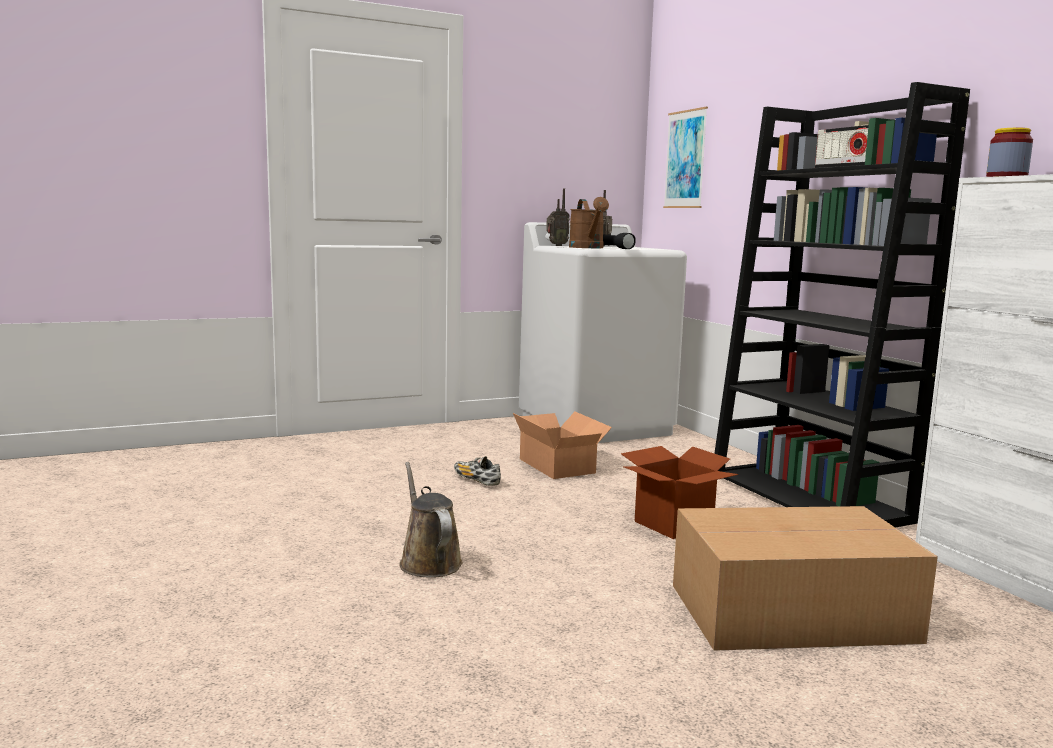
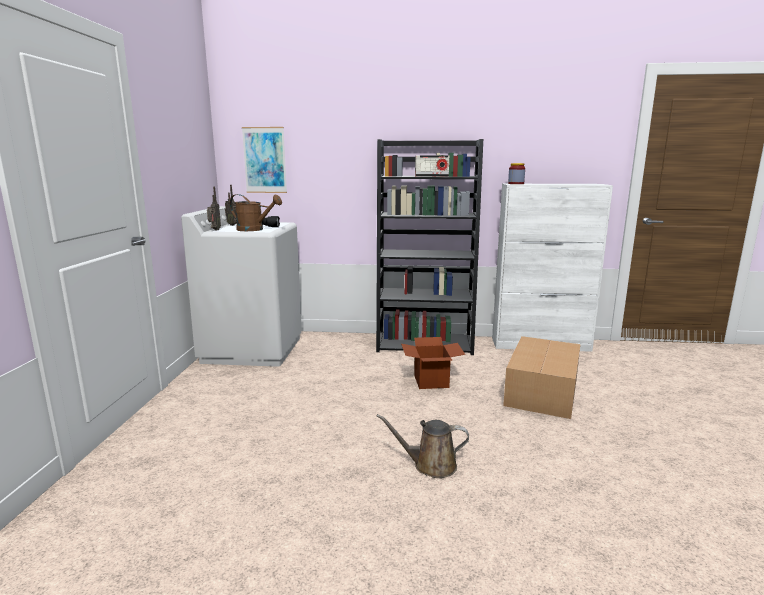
camera: 60 degrees left, 5 degrees up
shoe [454,456,501,486] -> none
cardboard box [513,412,612,479] -> none

